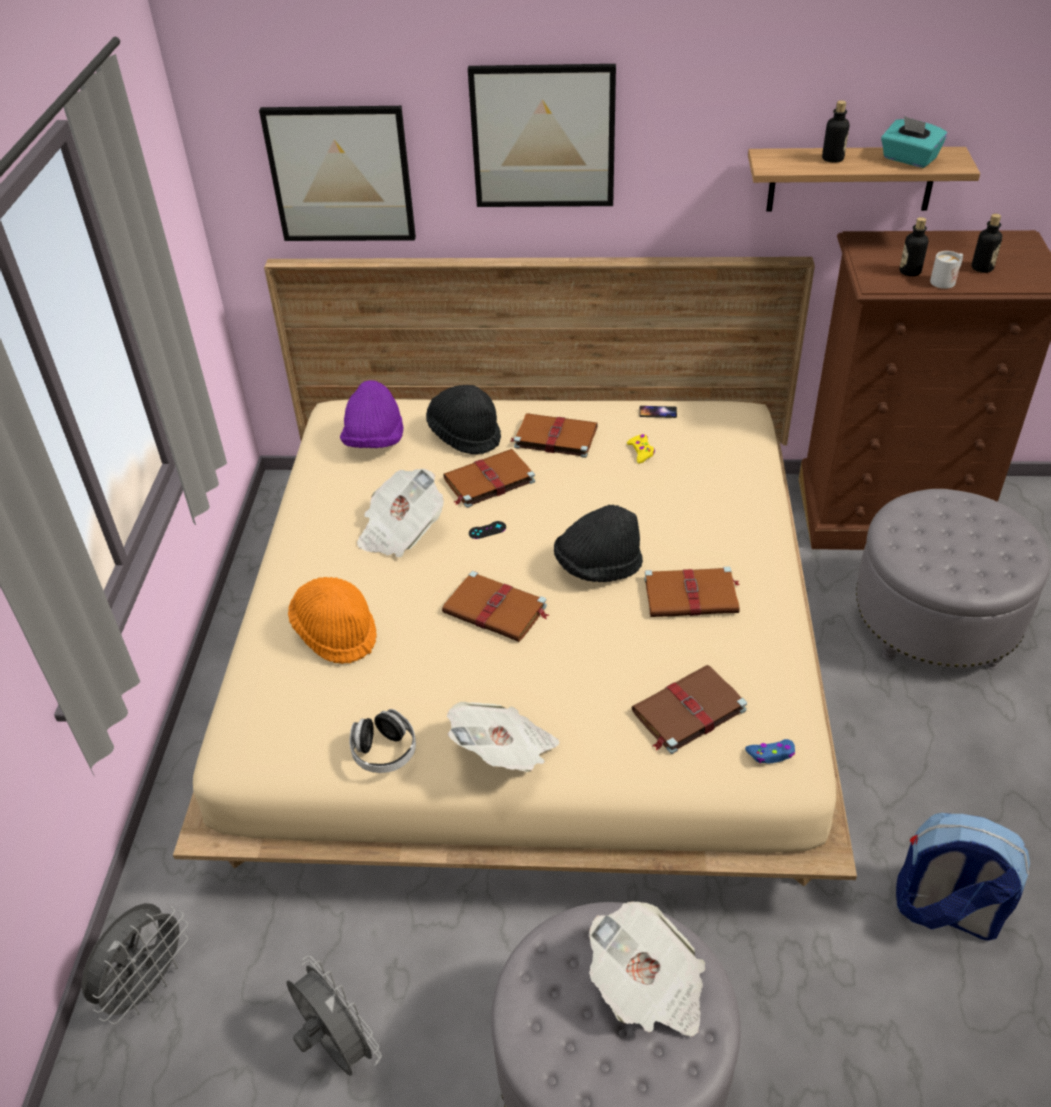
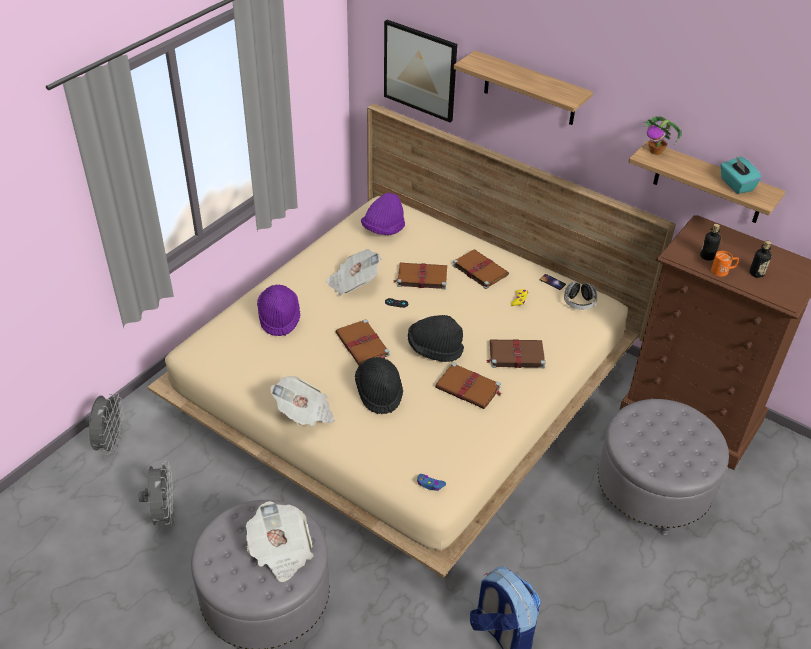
camera: 30 degrees right, 0 degrees up
grey fan [81,903,188,1025] -> grey fan turned 60 degrees counterclockwise [85,393,124,455]
orange hat [288,577,377,664] -> purple hat [257,284,300,336]
headphones [349,709,416,773] -> headphones moved to [564,282,597,310]
black hat [426,385,501,454] -> black hat moved to [355,357,403,414]
picture [468,64,616,207] -> shelf [454,50,593,125]
brown book [632,665,747,754] -> brown book moved to [486,339,545,368]
bottle [822,100,850,163] -> none
white mug [930,251,963,289] -> orange mug [711,251,739,277]
none -> potted plant [643,116,681,155]

